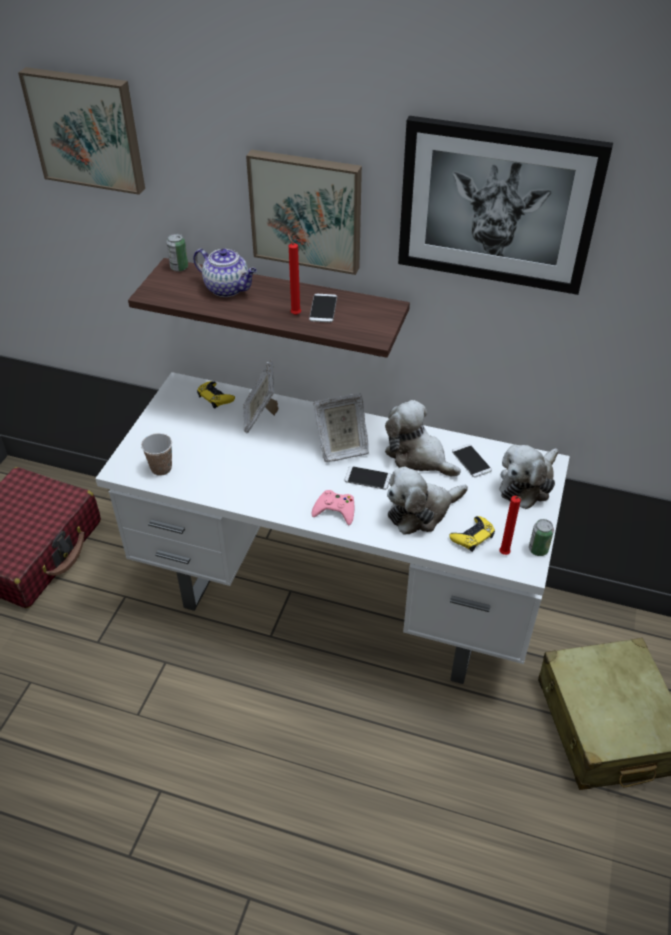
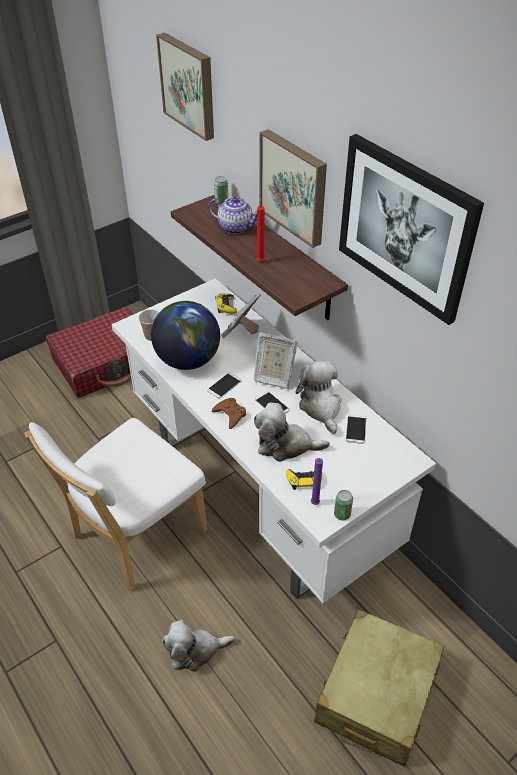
camera: 35 degrees right, 0 degrees up
teapot [193,249,257,297] -> teapot turned 45 degrees counterclockwise [208,197,257,234]
phone [309,294,337,322] -> phone moved to [207,373,242,398]
pink game controller [311,490,354,525] -> brown game controller [212,398,246,429]
plush toy [499,445,559,509] -> plush toy moved to [162,620,235,672]
red candle [499,496,522,555] -> purple candle [311,458,323,505]
none -> white chair [24,418,207,591]
none -> globe [151,301,220,370]

